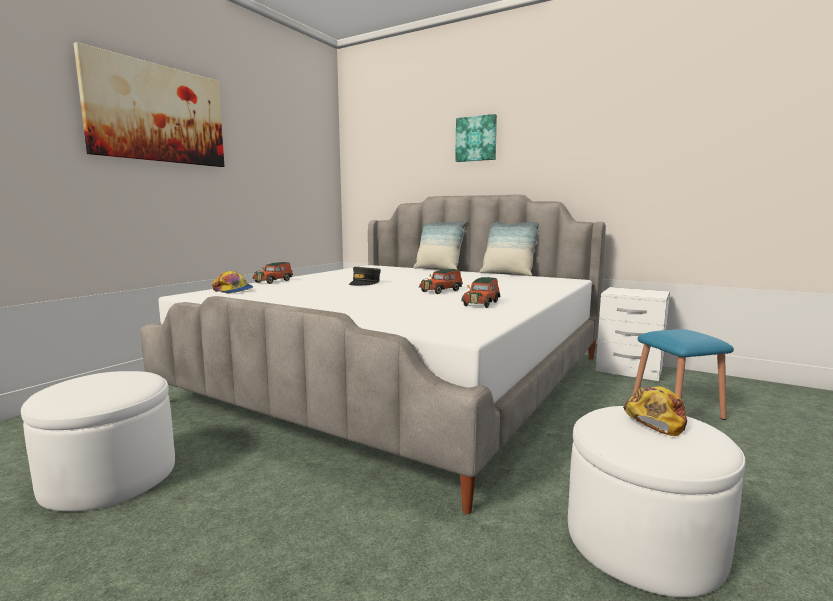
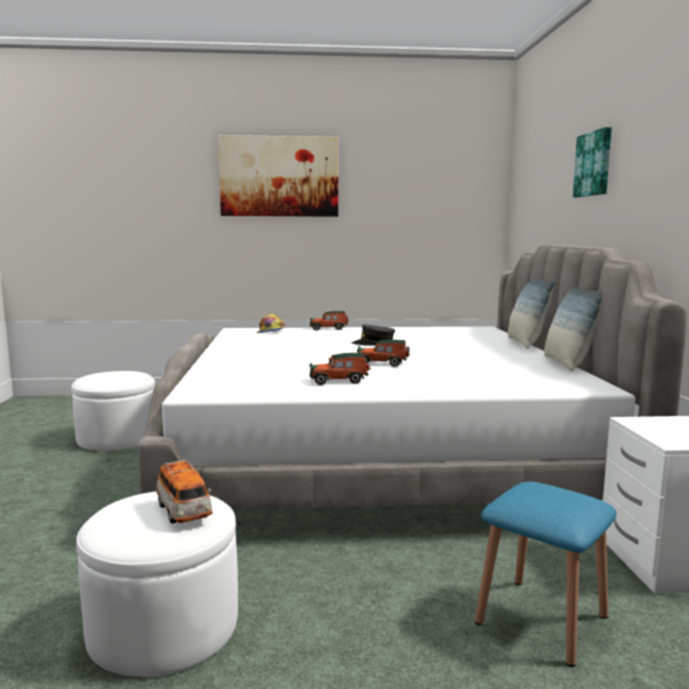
camera: 55 degrees right, 0 degrees up
cap [623,386,687,436] -> toy car [156,459,212,523]

